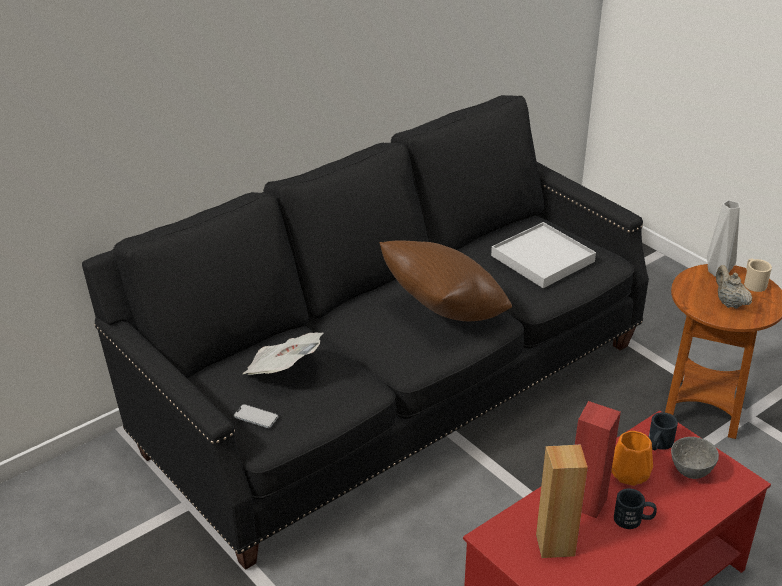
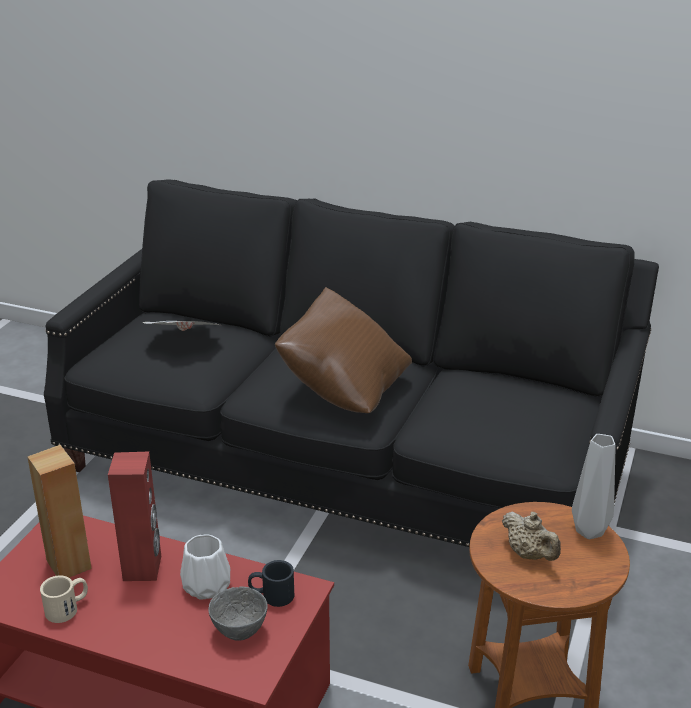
camera: 60 degrees right, 5 degrees down
phone [234,404,278,428] -> none
white tray [491,222,596,288] -> none
orange vase [611,431,653,486] -> white vase [180,534,230,600]
black mug [614,488,657,529] -> none
beige teapot [716,265,752,309] -> beige teapot turned 105 degrees clockwise [502,512,561,561]
beige mug [744,258,772,292] -> beige mug moved to [40,575,88,623]

